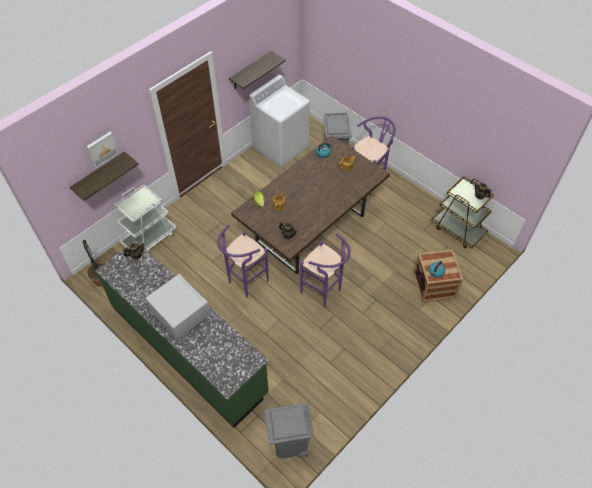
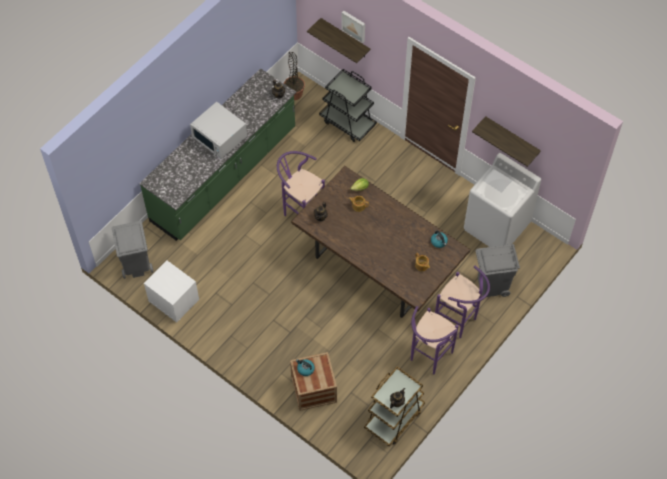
camera: 85 degrees right, 5 degrees up
white cart [115,184,176,251] -> black cart [319,69,377,142]
white microwave [145,273,211,340] -> white microwave turned 90 degrees clockwise [190,102,247,159]
purple stool [300,234,351,308] -> purple stool moved to [411,306,458,374]
none -> white nightstand [144,261,199,323]

